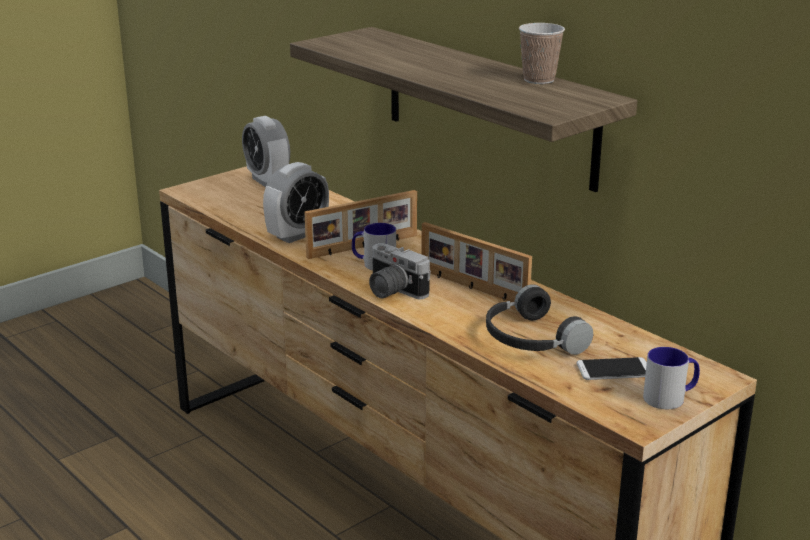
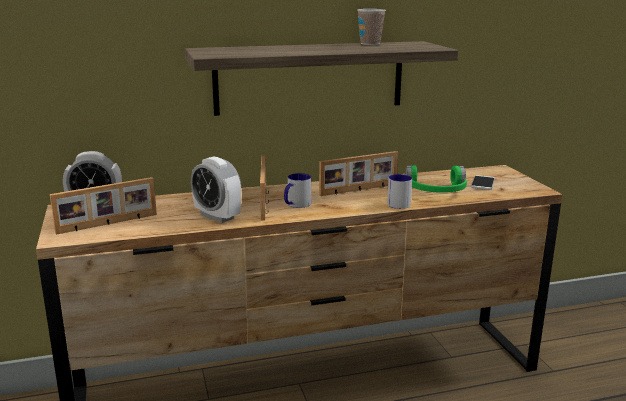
camera: 65 degrees left, 5 degrees down
alarm clock [263,162,329,243] -> alarm clock turned 150 degrees clockwise [191,156,241,223]
camera [369,243,431,300] -> none
black headphones [486,285,593,355] -> green headphones [406,166,467,193]
mug [643,347,700,409] -> mug moved to [387,174,412,209]
none -> picture frame [50,177,157,235]

